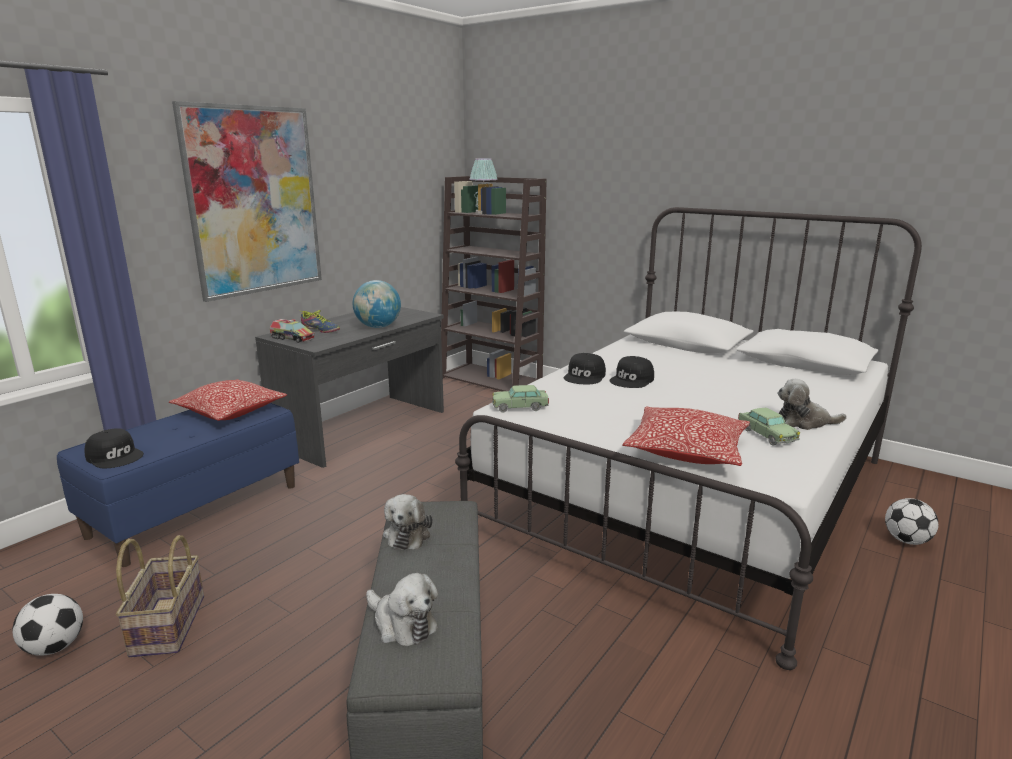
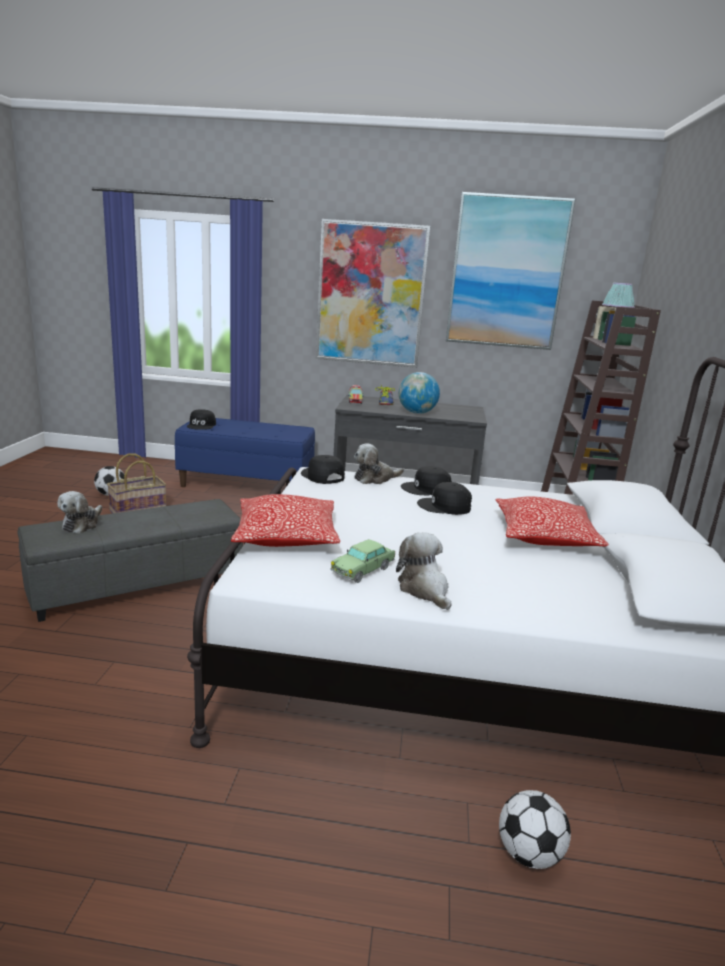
camera: 60 degrees right, 0 degrees up
pillow [169,379,287,421] -> pillow moved to [496,497,609,546]
plush toy [383,494,433,550] -> plush toy moved to [354,443,404,484]
toy car [492,385,549,412] -> black cap [301,455,345,484]
none -> picture [446,192,576,350]

